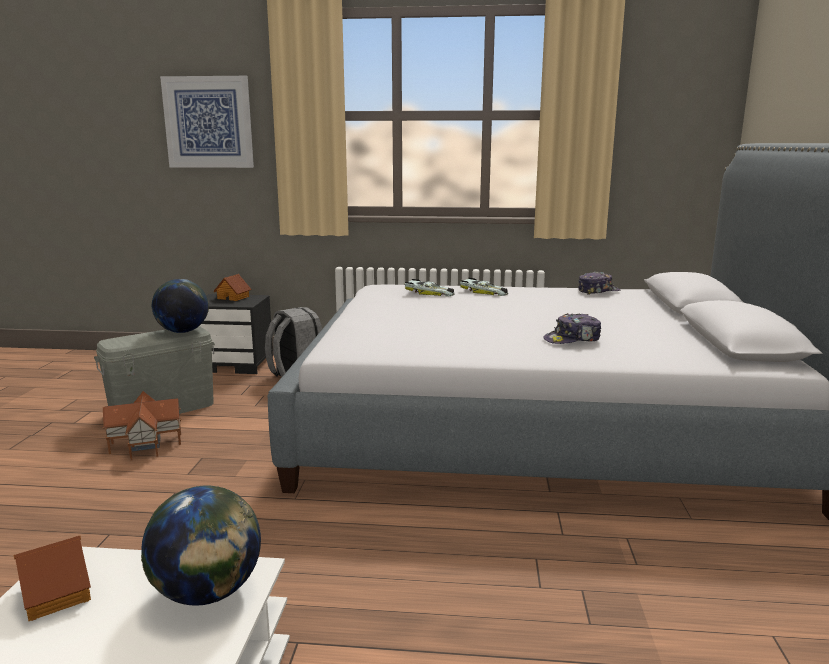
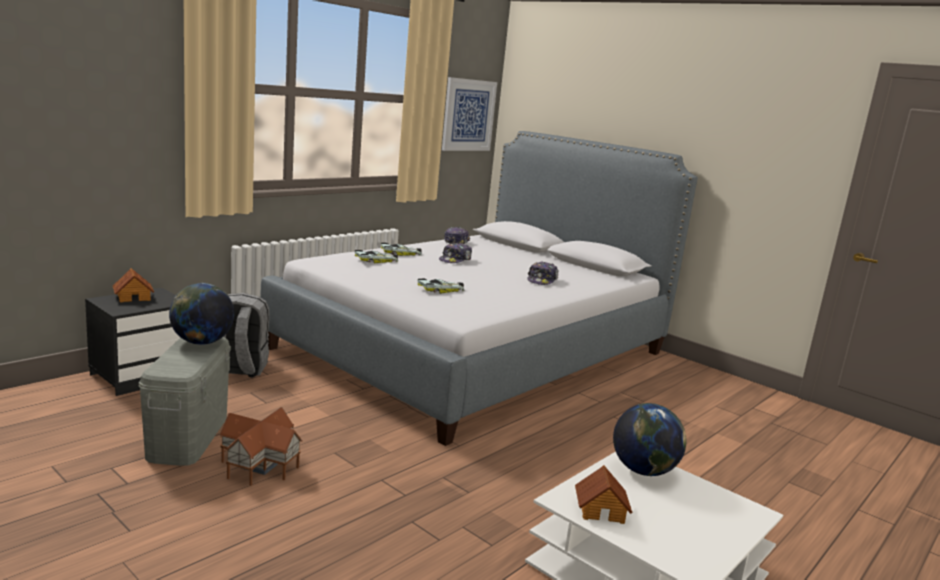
camera: 55 degrees left, 0 degrees up
picture [160,76,254,168] -> picture moved to [442,77,497,151]
none -> toy car [417,279,464,294]
none -> cap [439,243,472,263]

